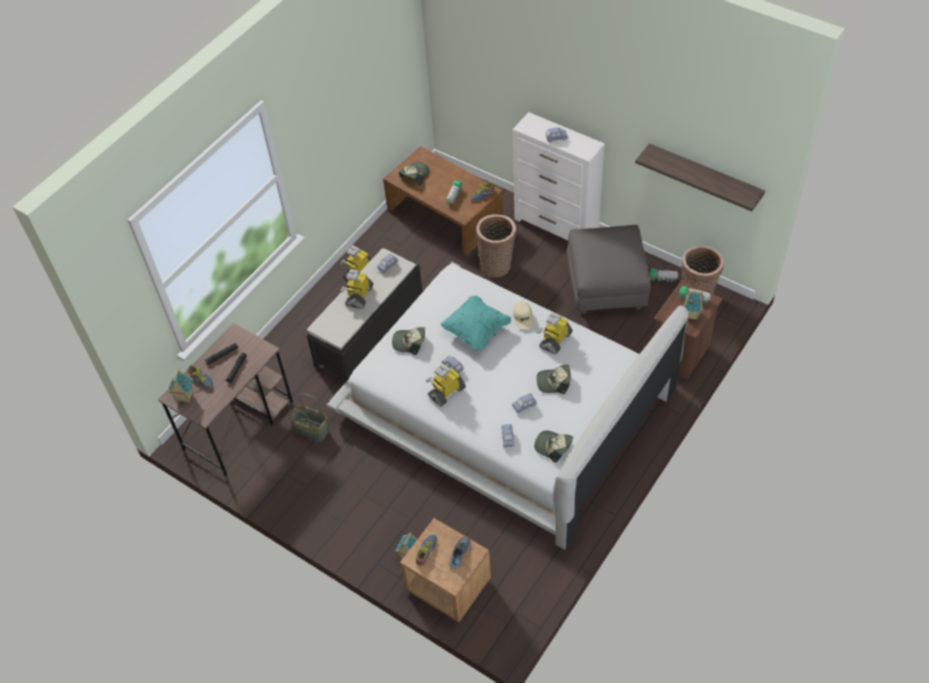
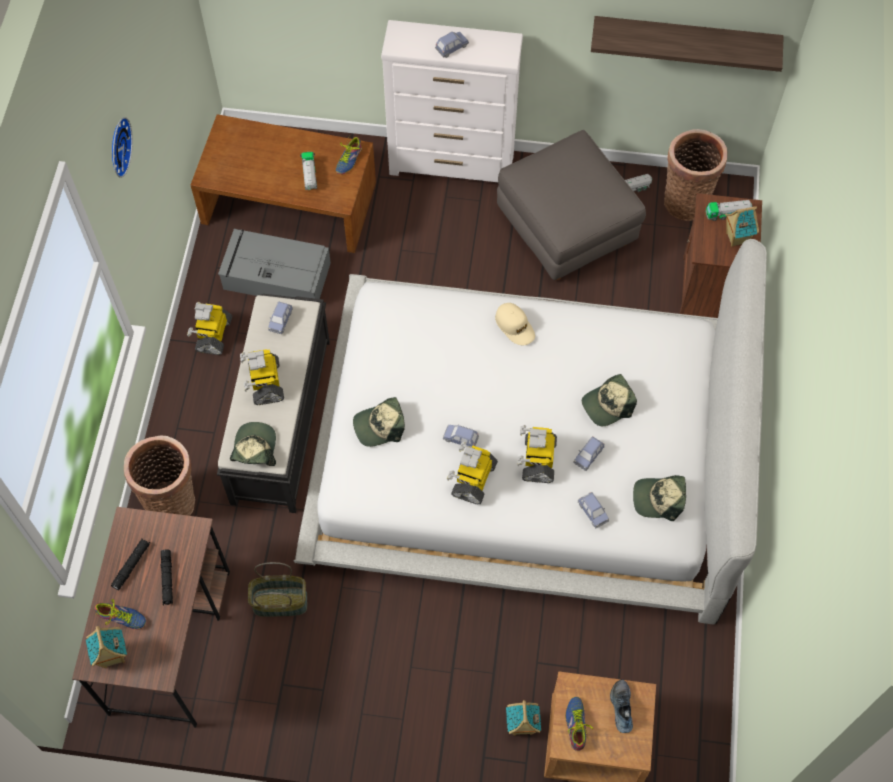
camera: 30 degrees left, 10 degrees up
cap [399,162,429,185] -> cap moved to [230,422,276,466]
turquoise pillow [441,295,511,351] -> none
basket [476,214,516,277] -> basket moved to [124,435,195,516]
toy robot [537,312,573,354] -> toy robot moved to [517,425,557,483]
none -> wall clock [112,117,133,178]
none -> grey storage box [218,229,331,299]

